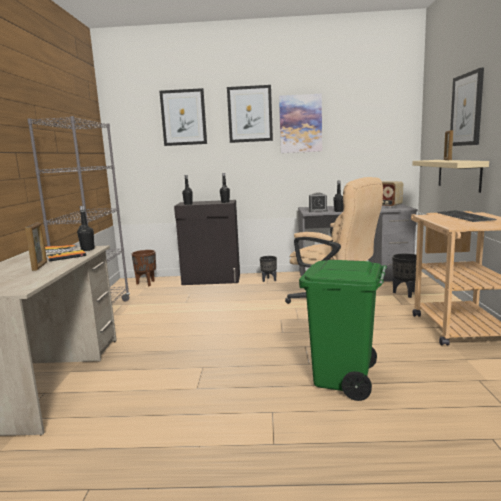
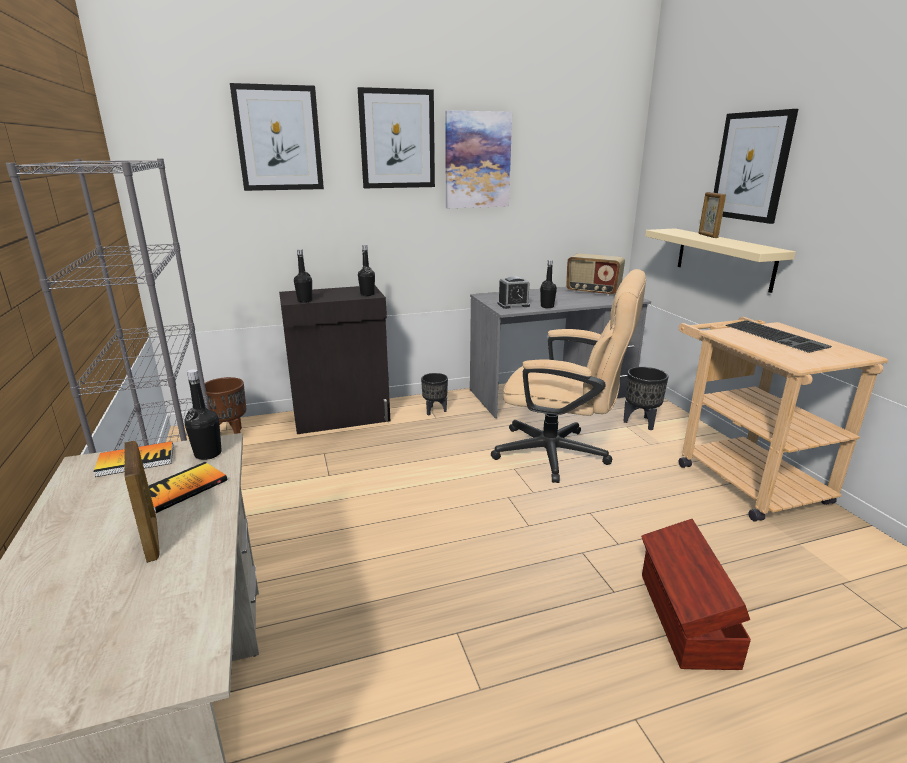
camera: 20 degrees left, 10 degrees up
green trash can [299,260,387,401] -> brown storage box [641,519,751,670]

